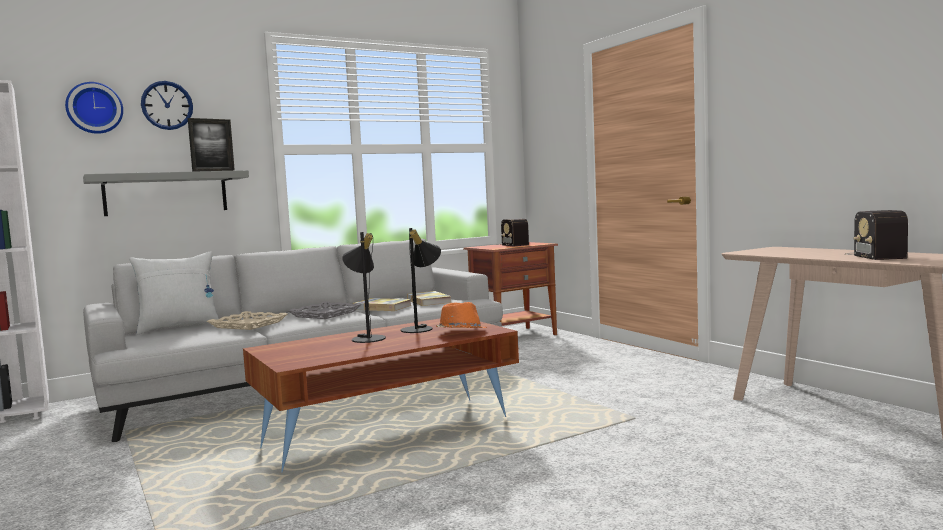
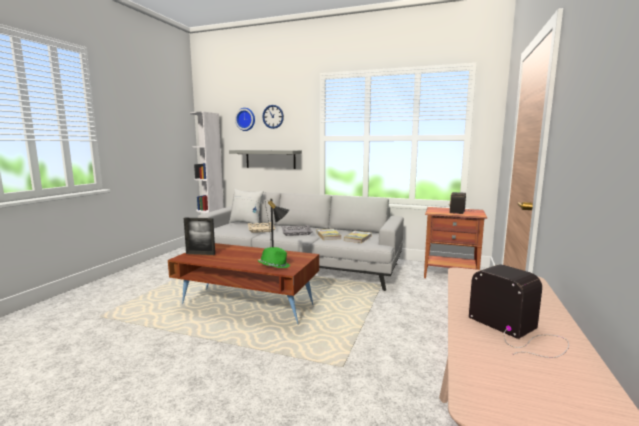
camera: 50 degrees right, 5 degrees up
picture frame [188,118,235,172] -> picture frame moved to [184,218,215,255]
black table lamp [342,232,386,343] -> none
orange hat [436,302,487,328] -> green hat [258,247,290,268]
radio [845,210,908,260] -> radio turned 90 degrees clockwise [469,264,569,358]

